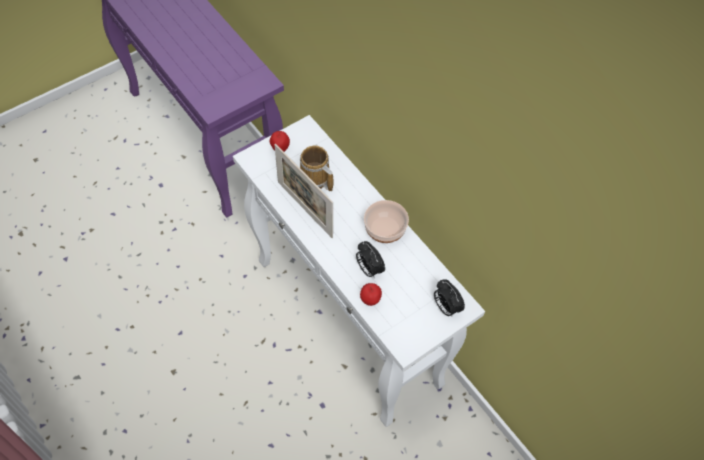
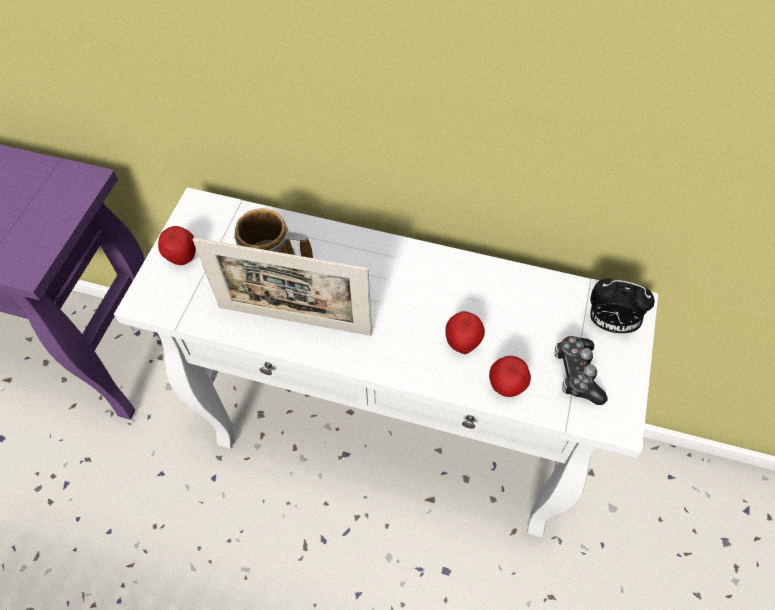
camera: 35 degrees left, 0 degrees up
alarm clock [356,241,385,279] -> apple [445,311,485,354]
bowl [364,200,409,243] -> none
none -> game controller [555,336,607,405]

